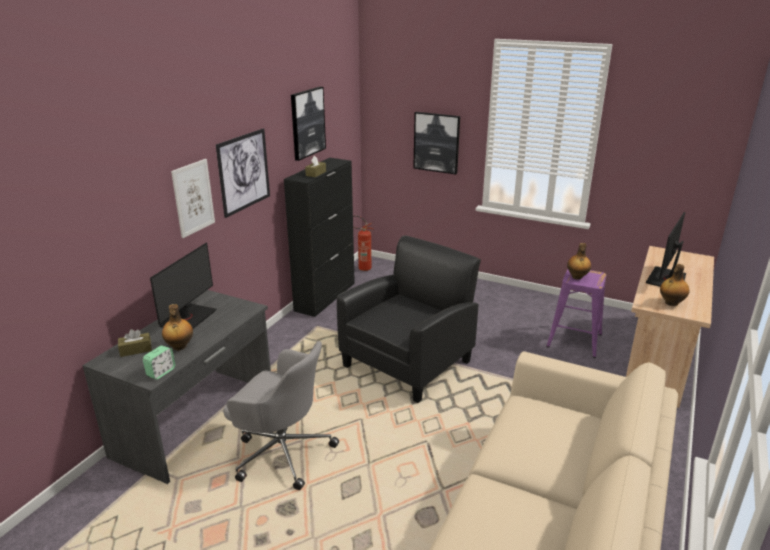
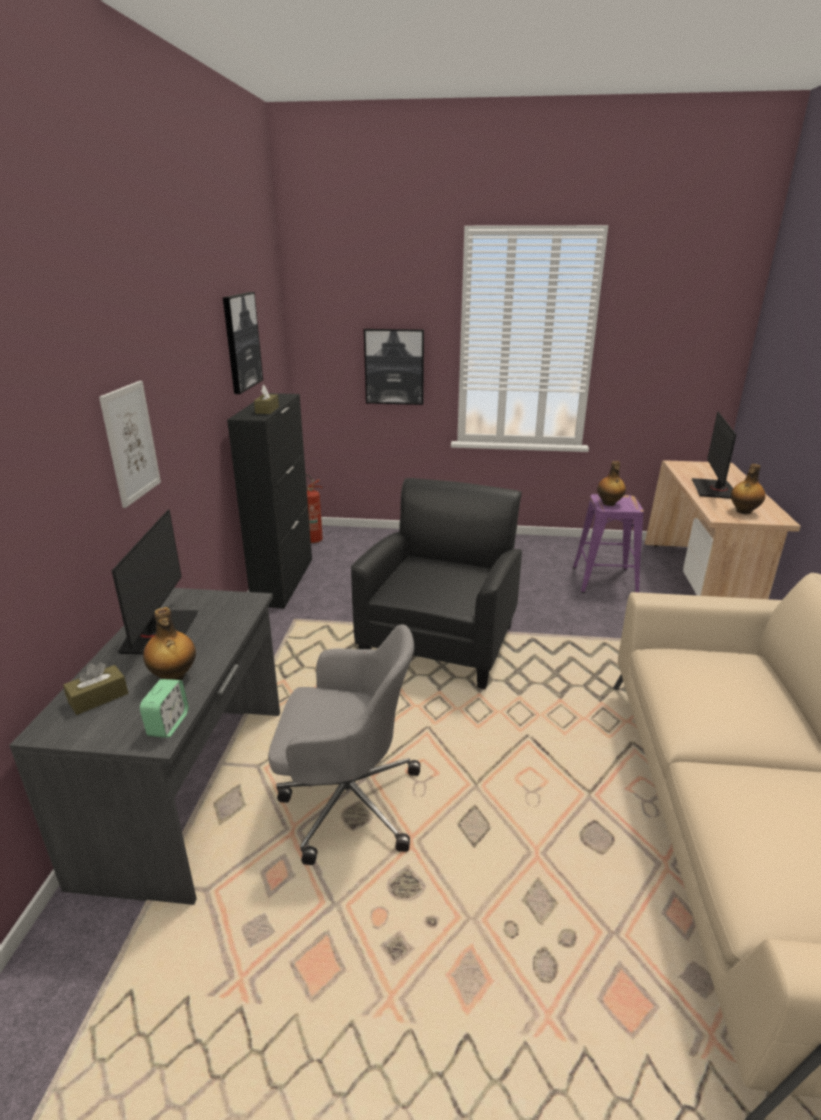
camera: 20 degrees left, 0 degrees up
picture [216,128,270,218] -> none

